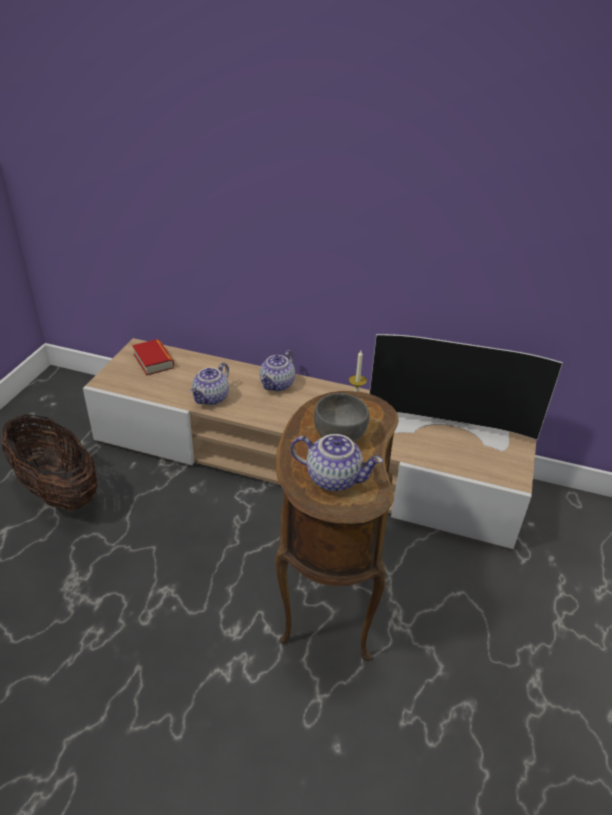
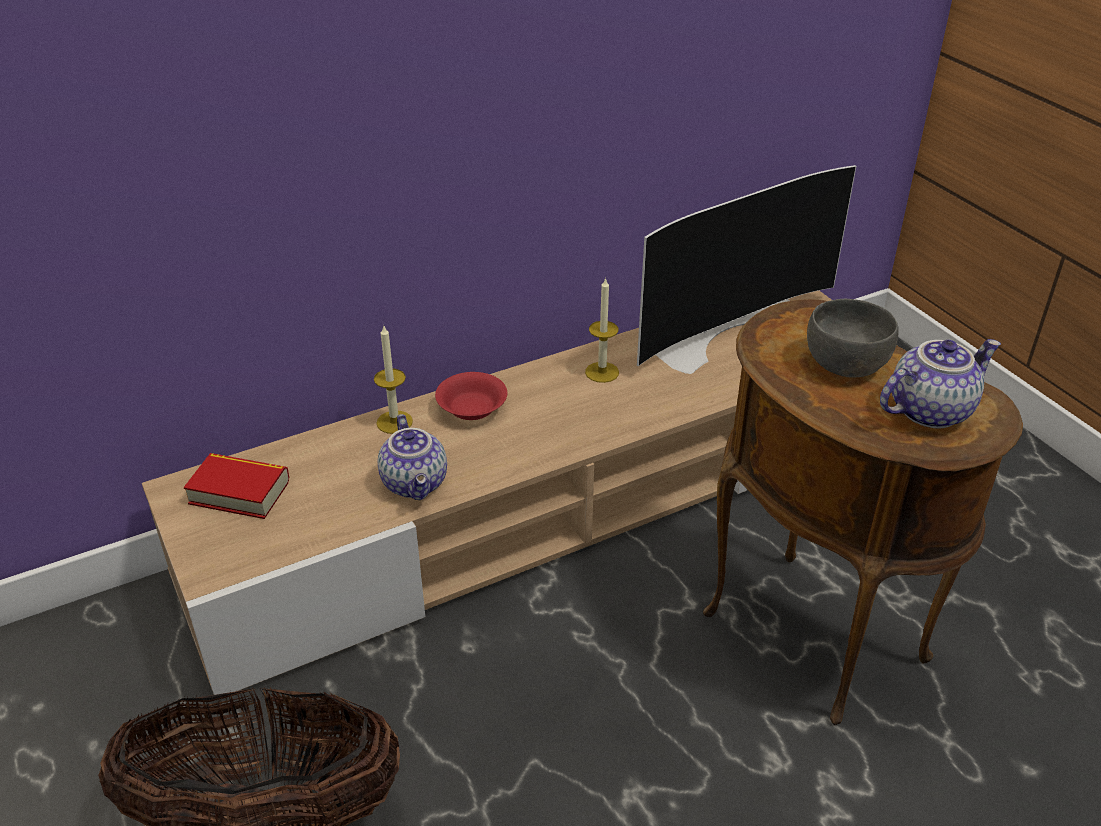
camera: 45 degrees left, 0 degrees up
teapot [260,350,295,391] -> red bowl [435,372,507,420]
none -> candle [374,326,413,434]

